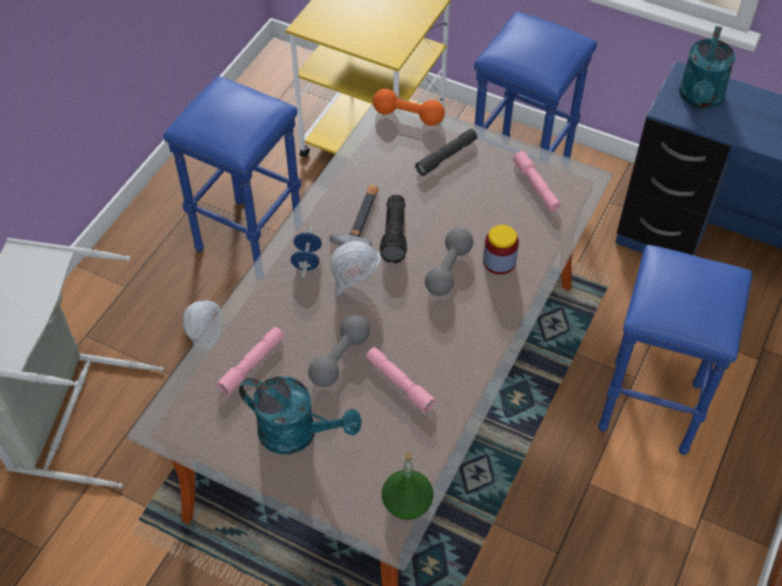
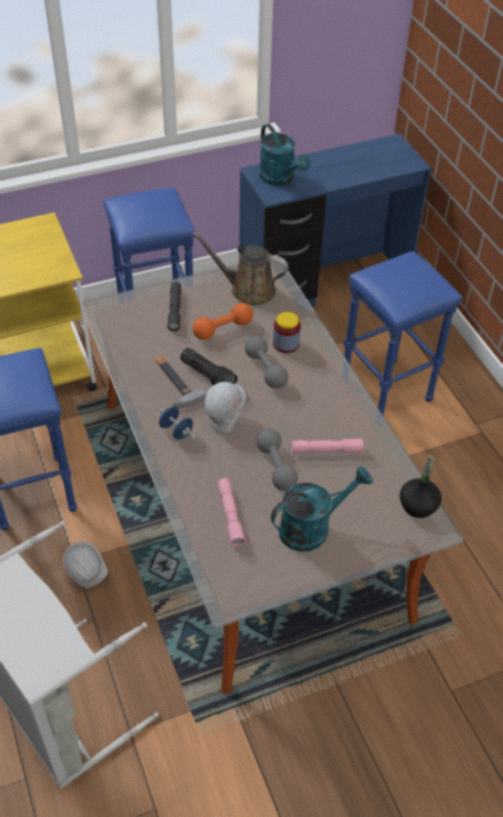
camera: 50 degrees left, 5 degrees down
orange dumbbell [373,89,445,126] -> orange dumbbell moved to [193,303,253,340]
green bottle [382,452,433,520] -> black bottle [400,454,442,518]
pink flashlight [513,151,561,212] -> brown watering can [192,232,289,305]

